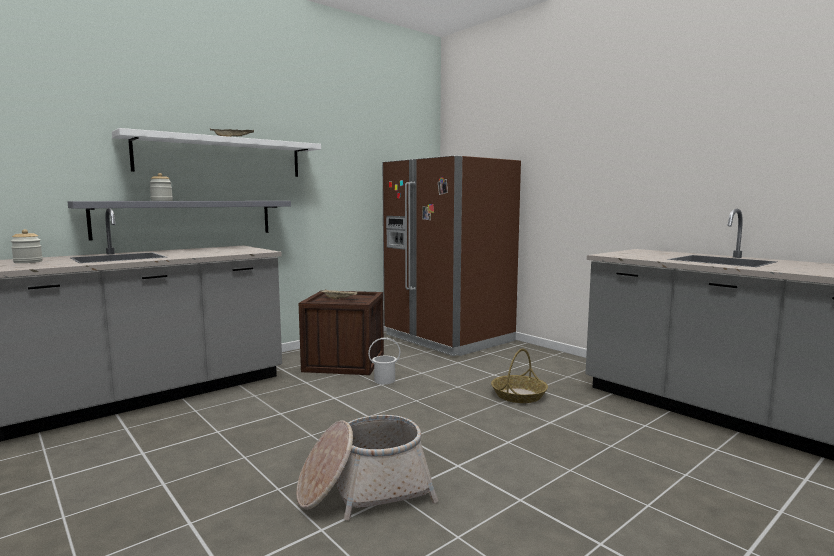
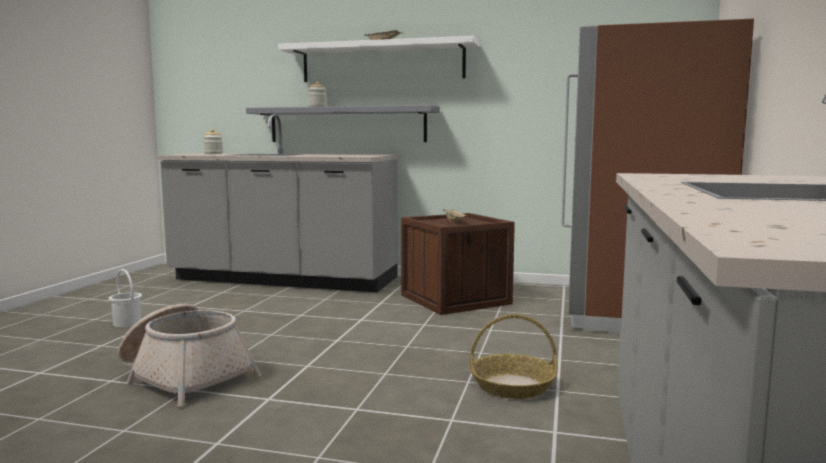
camera: 55 degrees right, 0 degrees up
white bucket [368,338,400,384] -> white bucket moved to [109,269,142,327]

